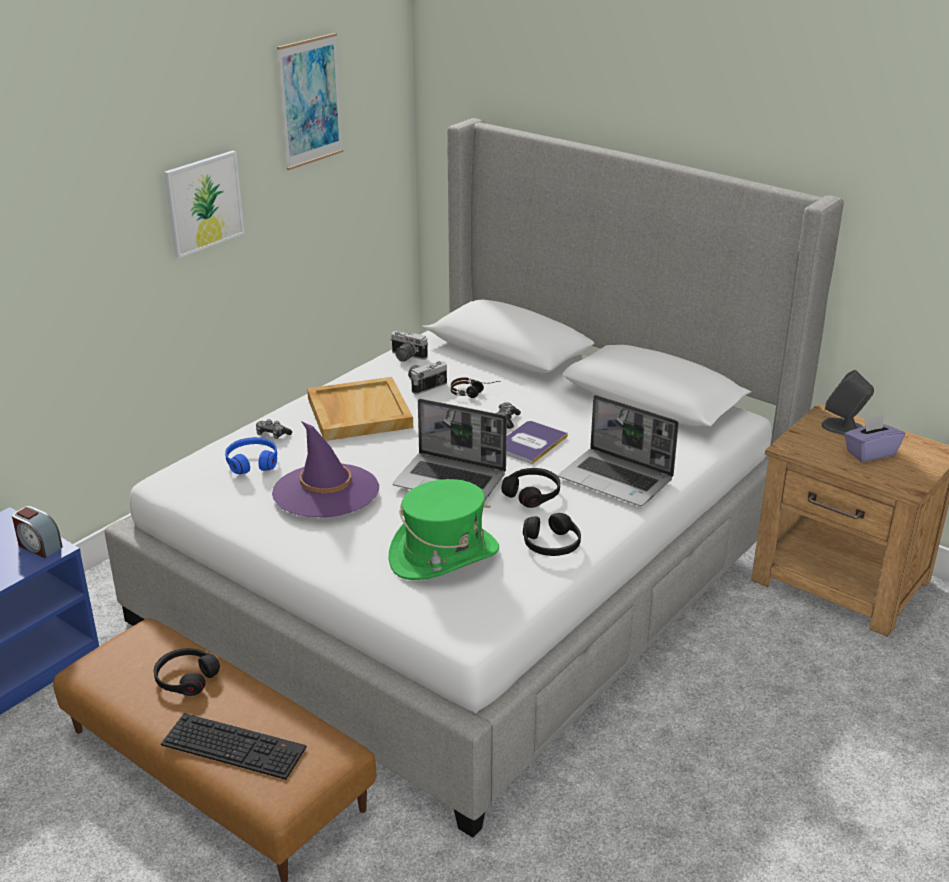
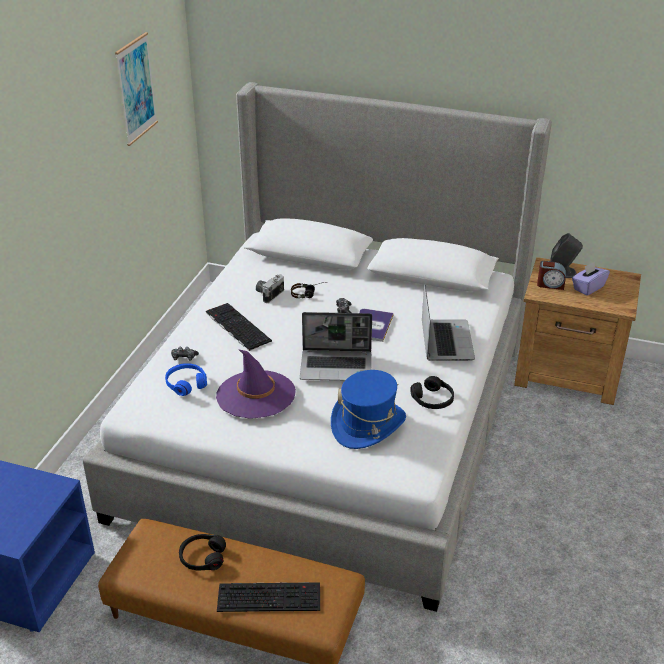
camera: 20 degrees left, 5 degrees up
alarm clock [12,506,63,558] -> alarm clock moved to [537,261,566,290]
picture [164,150,245,258] -> none
beige tray [307,377,413,441] -> keyboard [206,303,272,351]
green hat [389,479,499,580] -> blue hat [331,370,406,449]
camera [390,331,428,362] -> none
black headphones [501,468,560,508] -> none
laptop [558,395,679,506] -> laptop turned 105 degrees counterclockwise [422,285,475,361]

